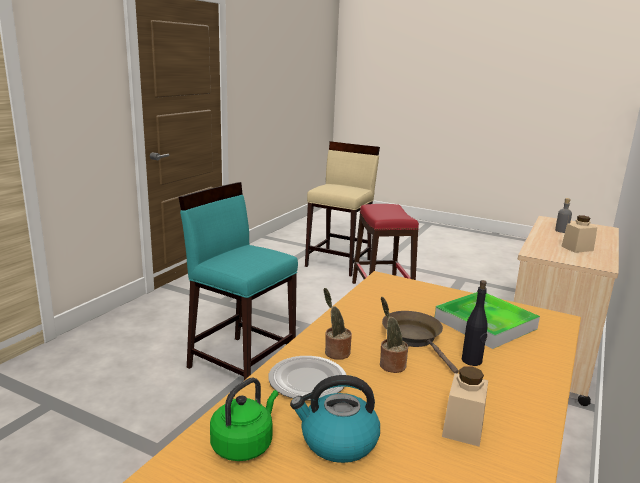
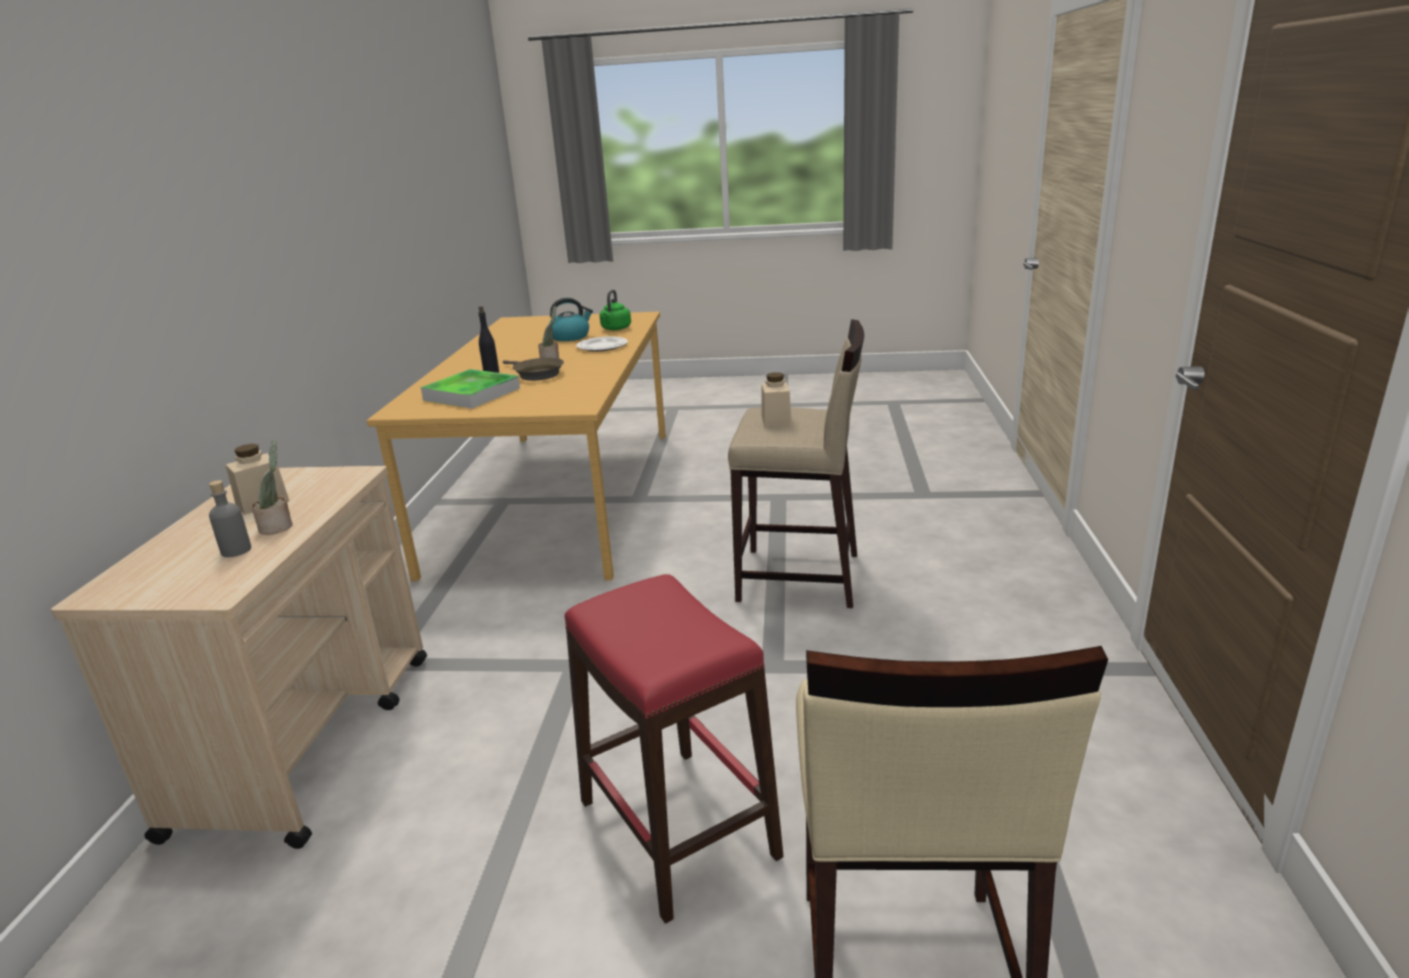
camera: 160 degrees right, 5 degrees up
turquoise stool [179,182,298,380] -> beige stool [728,319,864,608]
potted plant [324,288,352,360] -> potted plant moved to [251,441,293,535]
beige jar [442,366,488,447] -> beige jar moved to [762,372,792,427]

